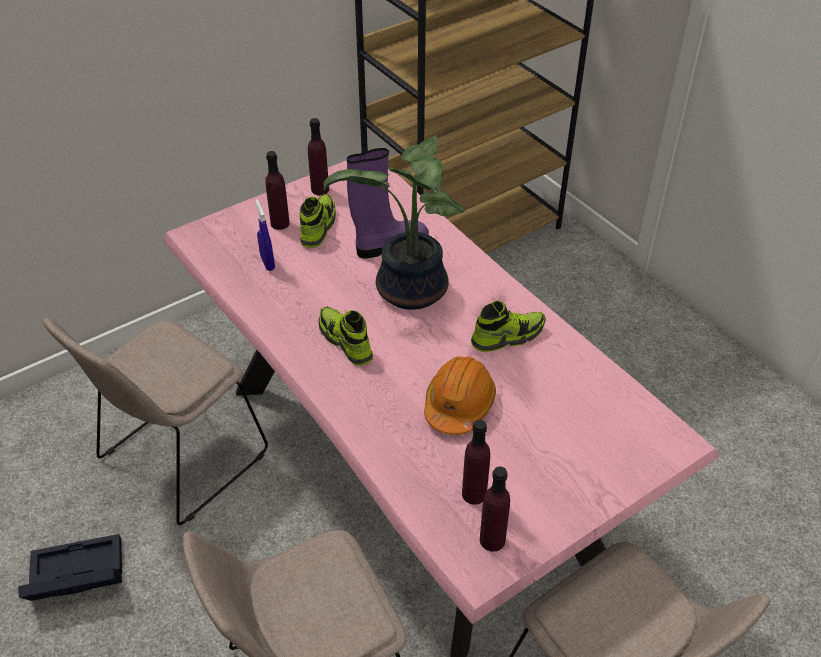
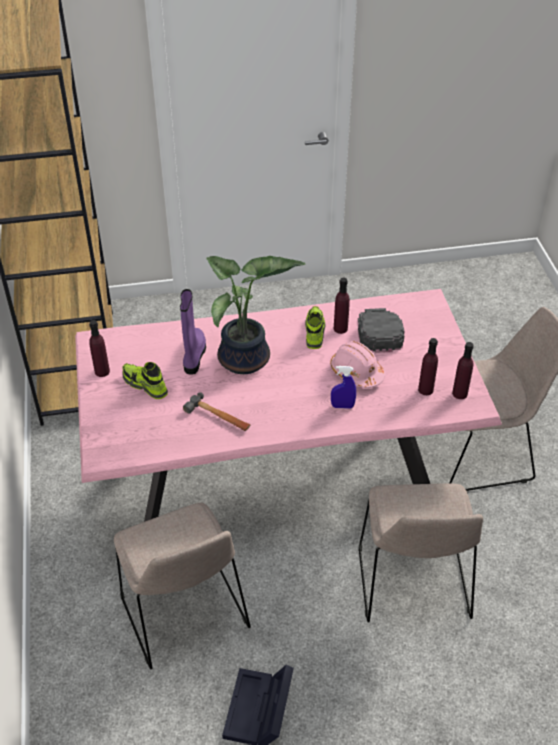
camera: 65 degrees left, 0 degrees up
blue spray bottle [255,199,275,271] -> blue spray bottle moved to [331,366,356,409]
purple bottle [265,151,290,230] -> purple bottle moved to [334,278,350,334]
shoe [319,306,373,366] -> none
orange hard hat [424,356,496,435] -> pink hard hat [330,341,385,388]
none -> hammer [183,392,250,431]
none -> black cap [358,308,405,353]

